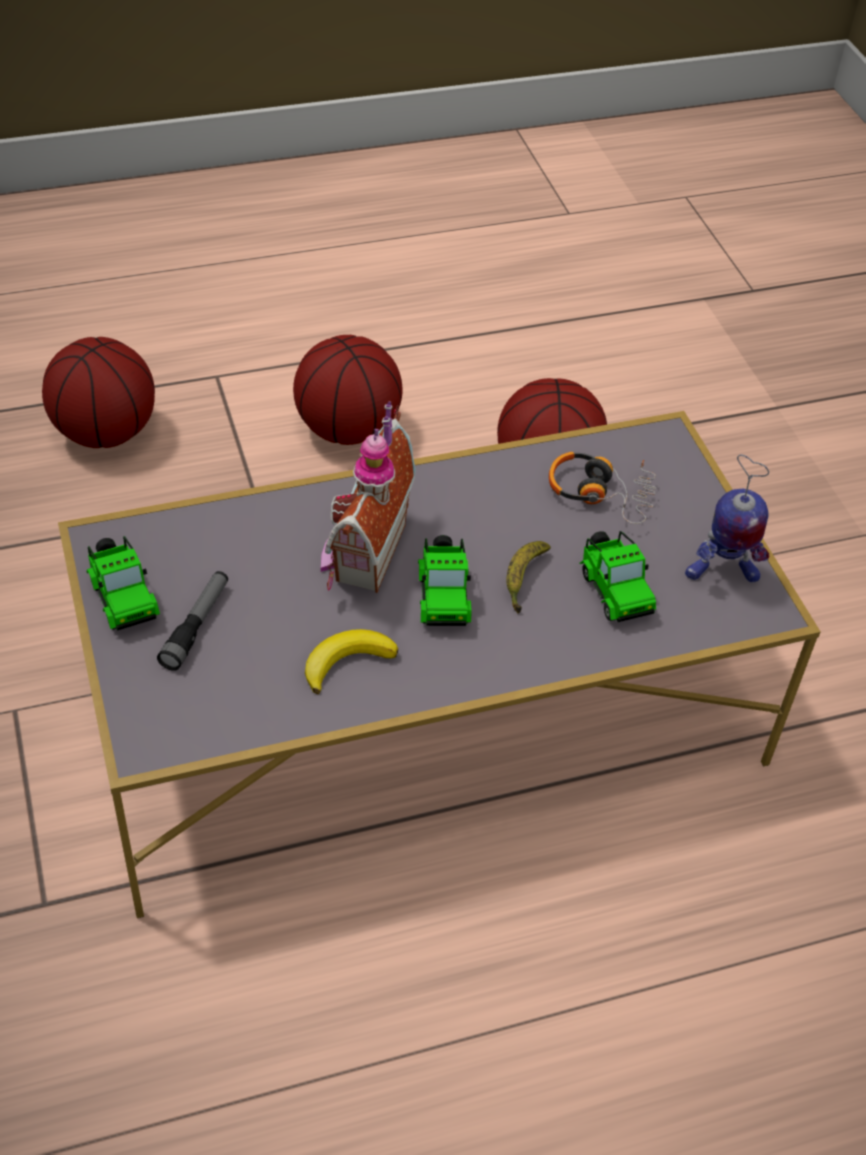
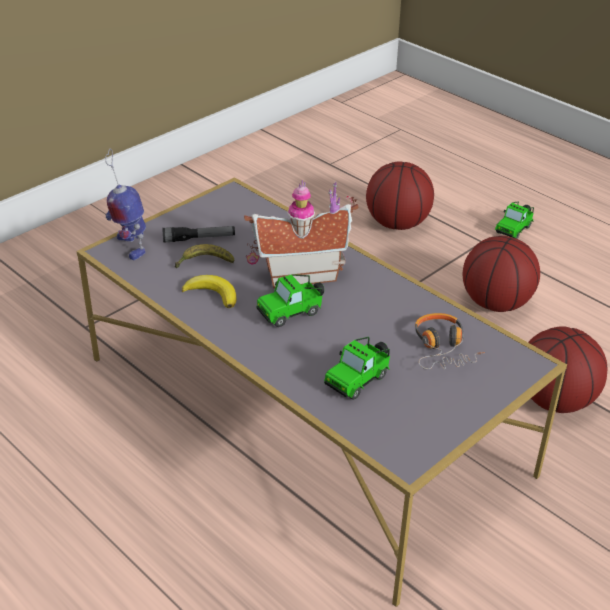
camera: 65 degrees right, 10 degrees down
toy car [87,536,160,630] -> toy car moved to [495,202,534,239]
banana [506,541,551,614] -> banana moved to [175,244,235,268]
toy robot [685,455,769,583] -> toy robot moved to [105,148,146,260]

